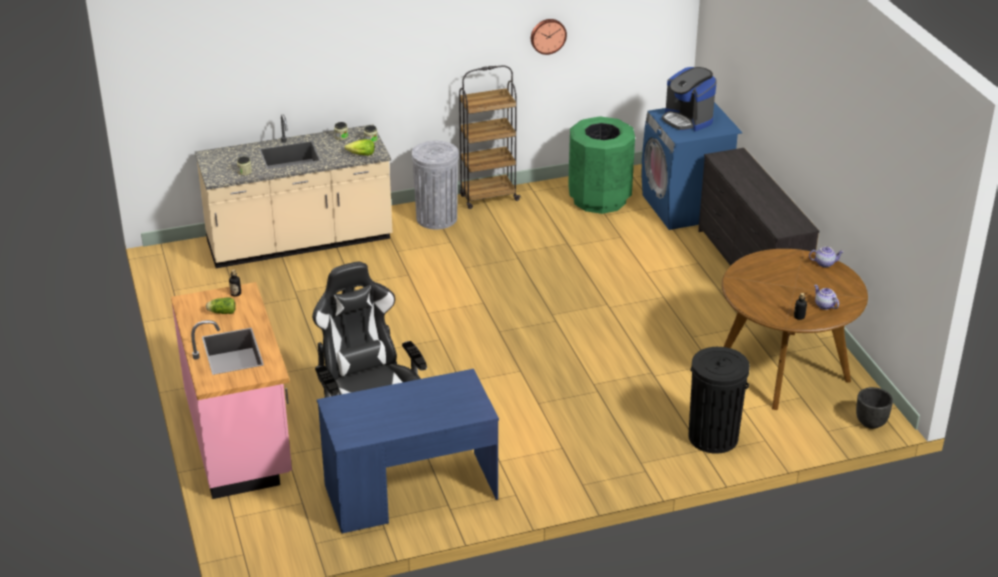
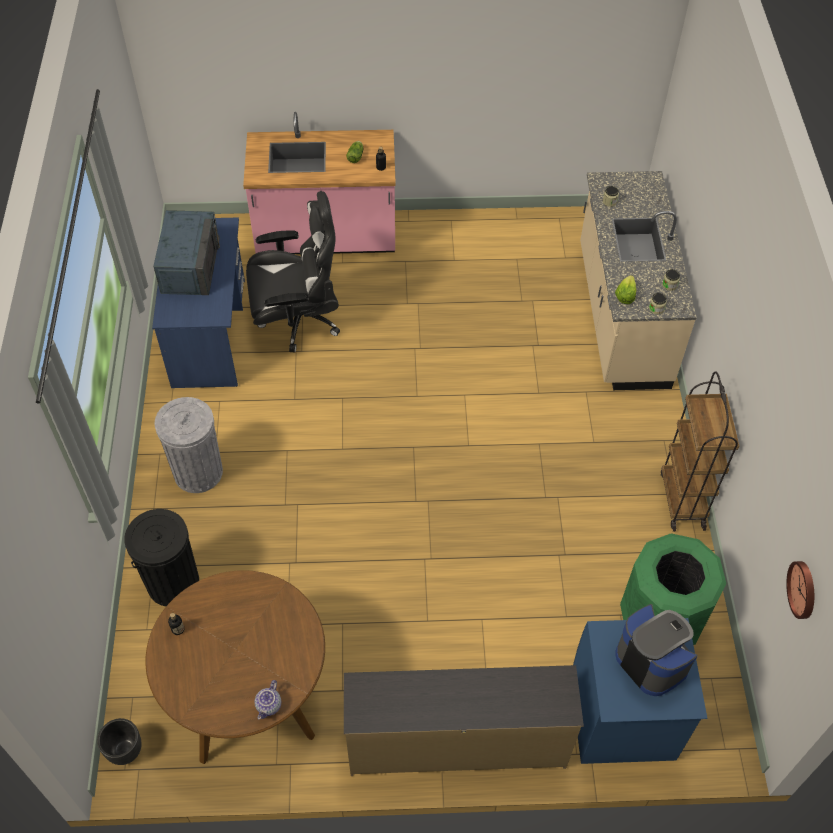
camera: 105 degrees right, 20 degrees up
grey trash can [412,141,459,229] -> grey trash can moved to [155,397,223,493]
wall clock [531,19,567,55] -> wall clock moved to [786,561,814,619]
coffee machine [662,67,717,131] -> coffee machine turned 75 degrees clockwise [615,604,698,696]
teapot [814,285,839,310] -> none
none -> blue microwave [153,210,220,295]

